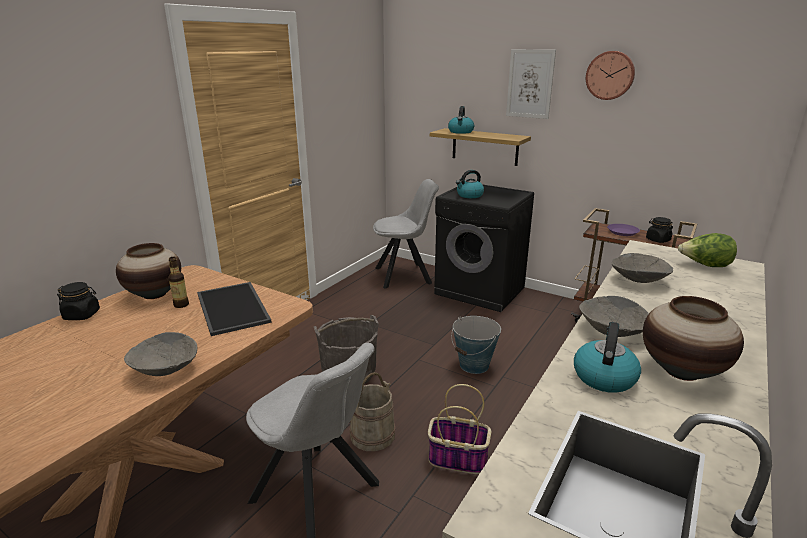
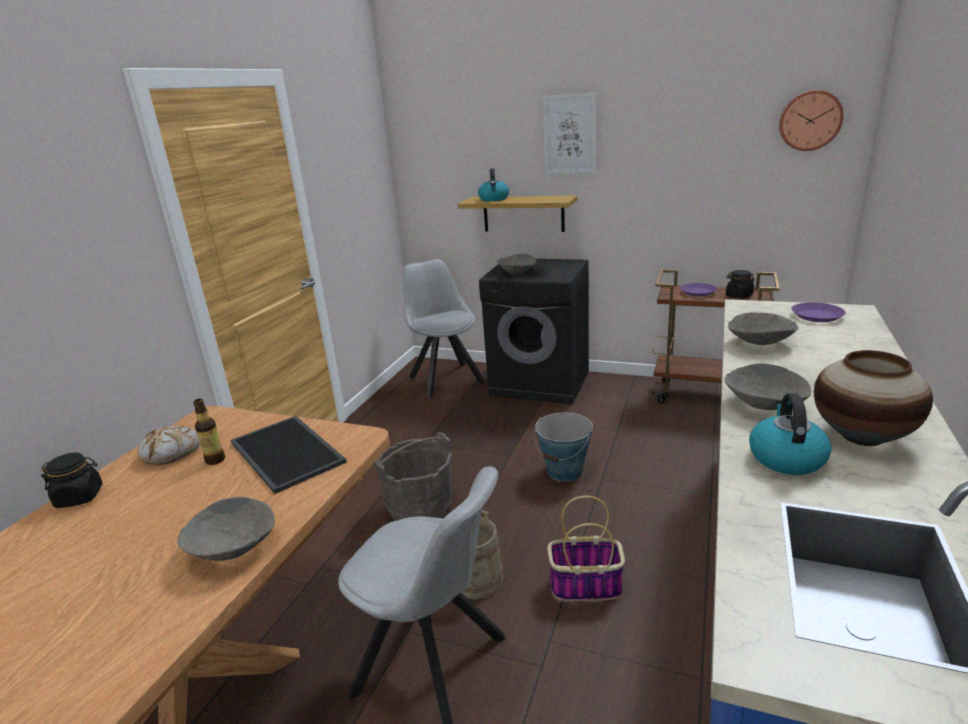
camera: 10 degrees left, 0 degrees up
vase [116,243,181,299] -> bread [138,425,200,465]
grey chair [373,179,439,289] -> grey chair turned 90 degrees counterclockwise [403,259,486,398]
kettle [456,170,484,198] -> grey bowl [497,254,536,274]
wall clock [586,51,635,100] -> wall clock moved to [779,90,844,151]
lettuce [678,233,737,267] -> purple plate [791,303,846,322]

